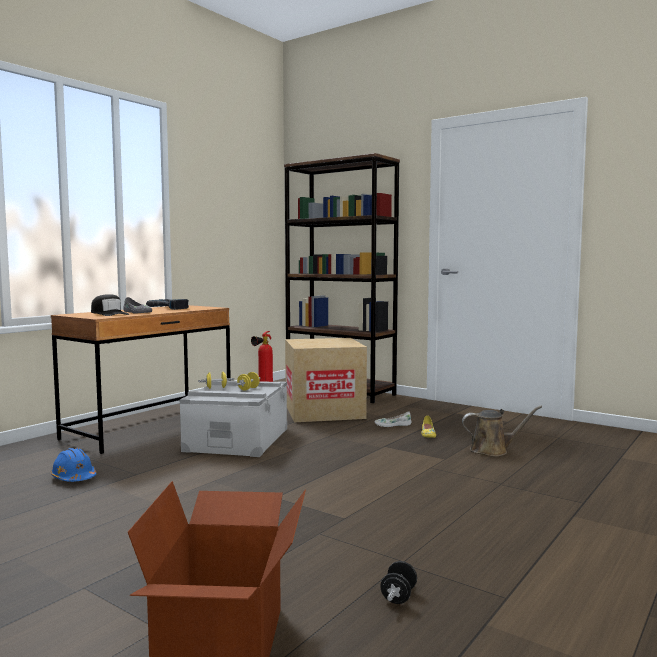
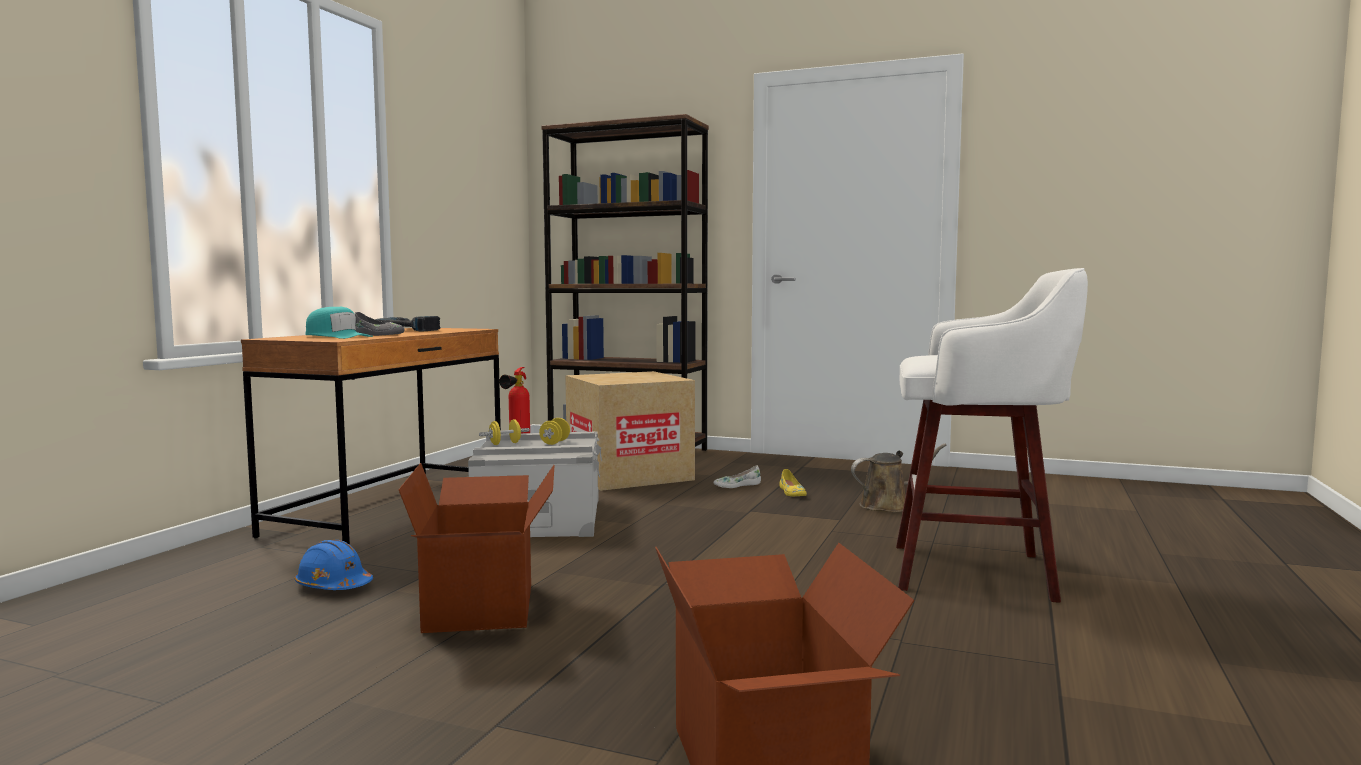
camera: 15 degrees left, 0 degrees up
black cap [91,294,129,316] -> turquoise cap [305,307,373,339]
black dumbbell [380,561,417,604] -> none
none -> cardboard box [398,463,555,633]
none -> white stool [896,268,1088,603]

